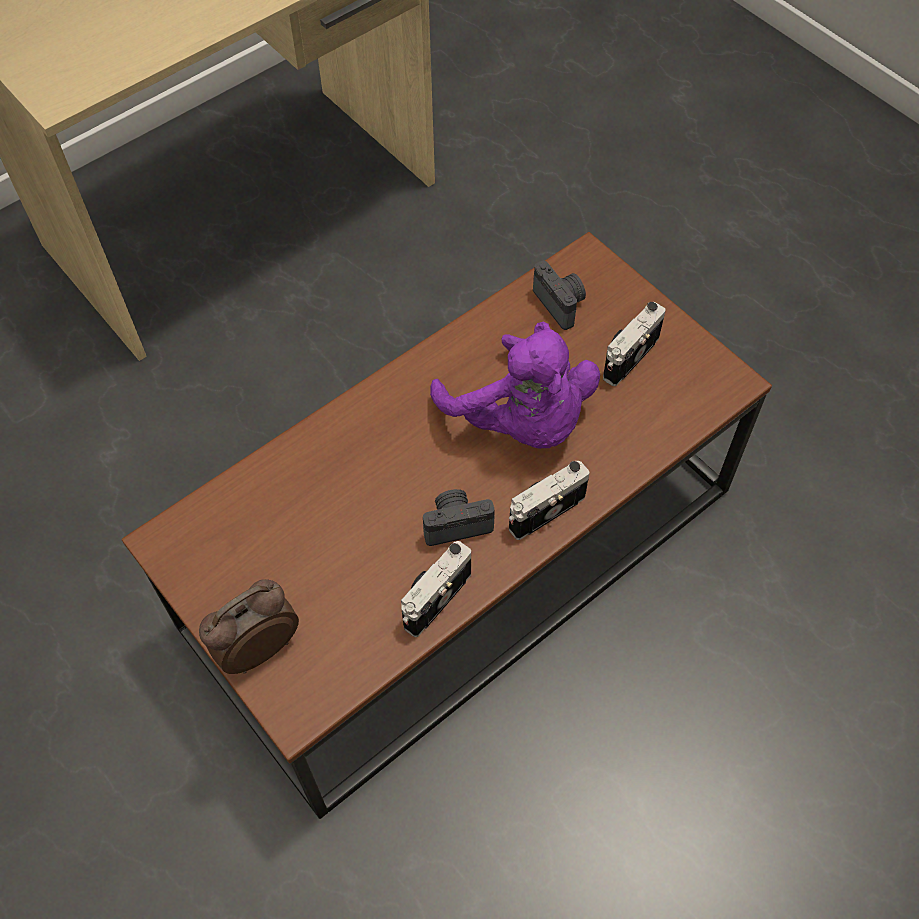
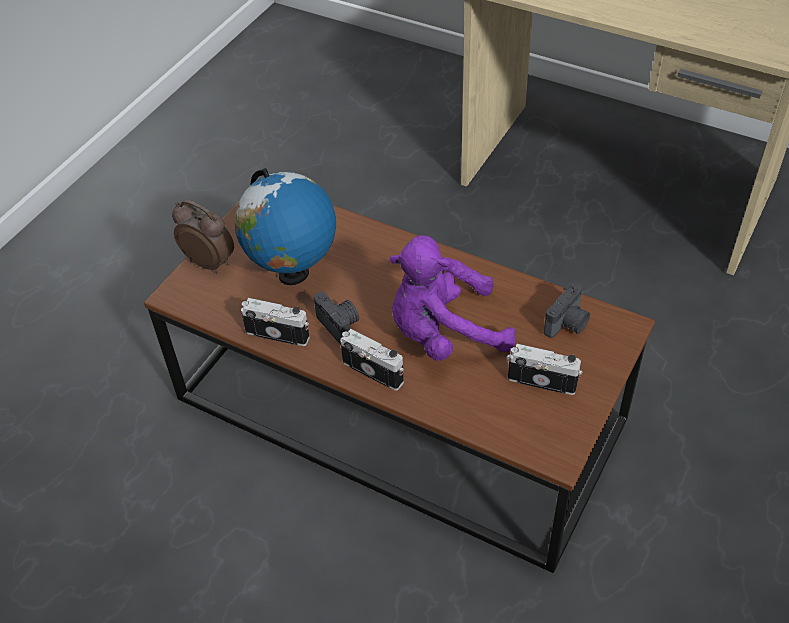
camera: 70 degrees right, 10 degrees down
purple plush toy [430,322,600,449] -> purple plush toy turned 45 degrees clockwise [389,235,516,361]
none -> globe [235,168,336,285]

